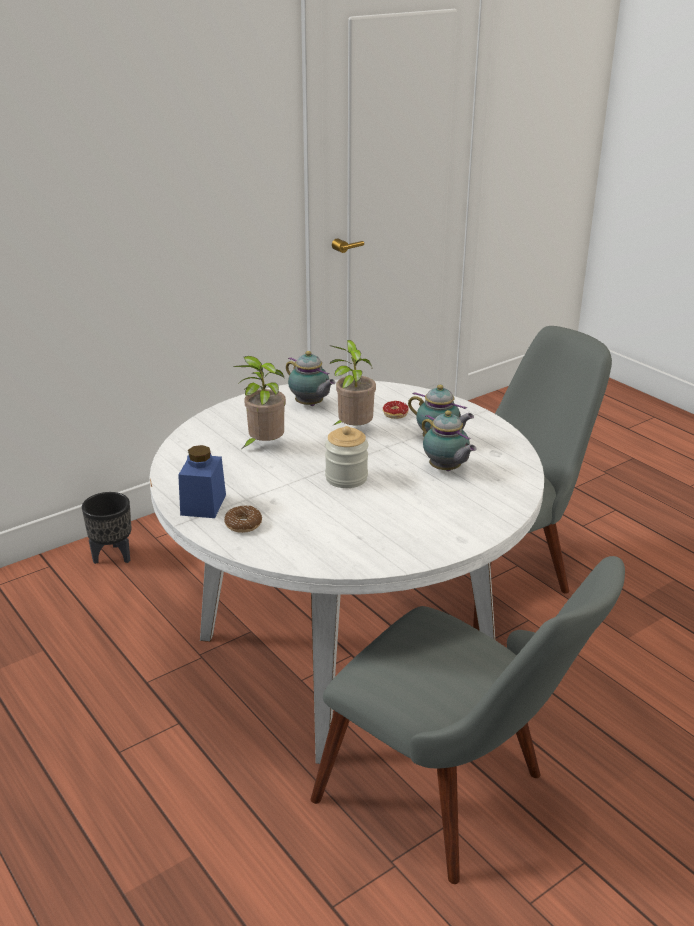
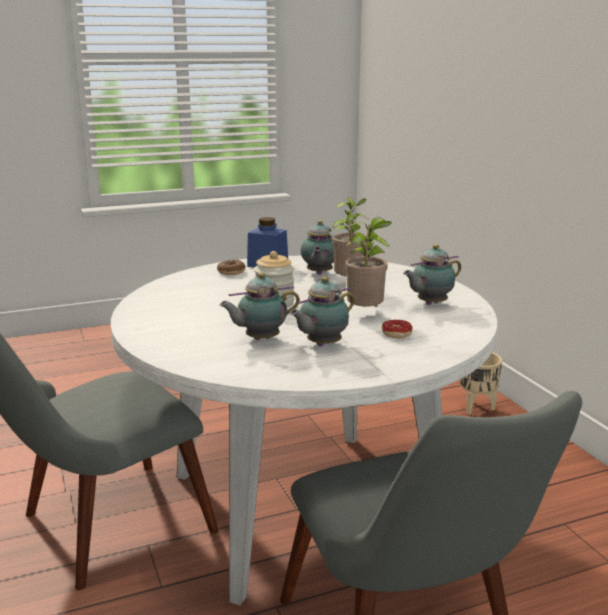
camera: 105 degrees right, 10 degrees down
black planter [82,492,132,564] -> beige planter [460,352,502,415]
none -> teapot [301,220,334,275]

